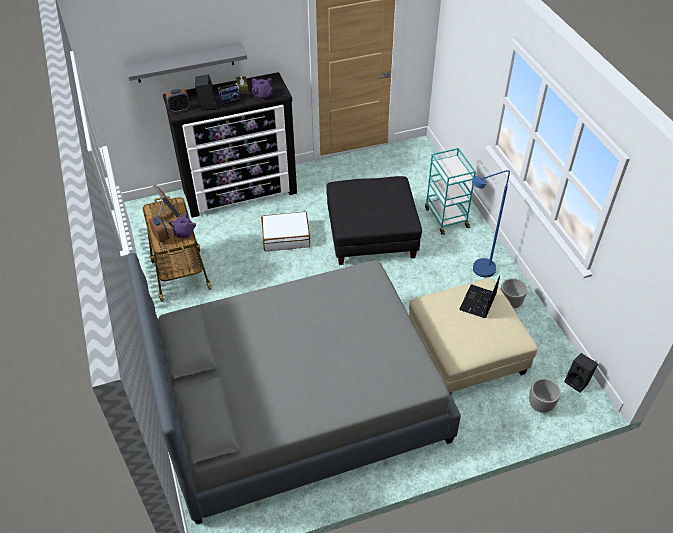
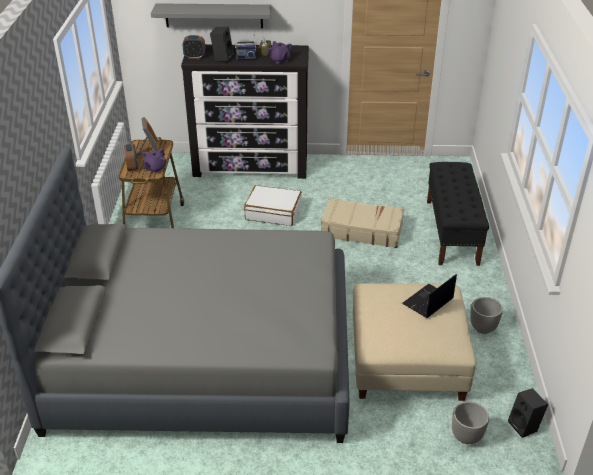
camera: 20 degrees right, 10 degrees down
black ottoman [326,176,422,265] -> beige suitcase [321,198,404,248]
turquoise cart [425,148,476,235] -> black bench [427,162,489,266]
blue floor lamp [472,170,510,277] -> none

